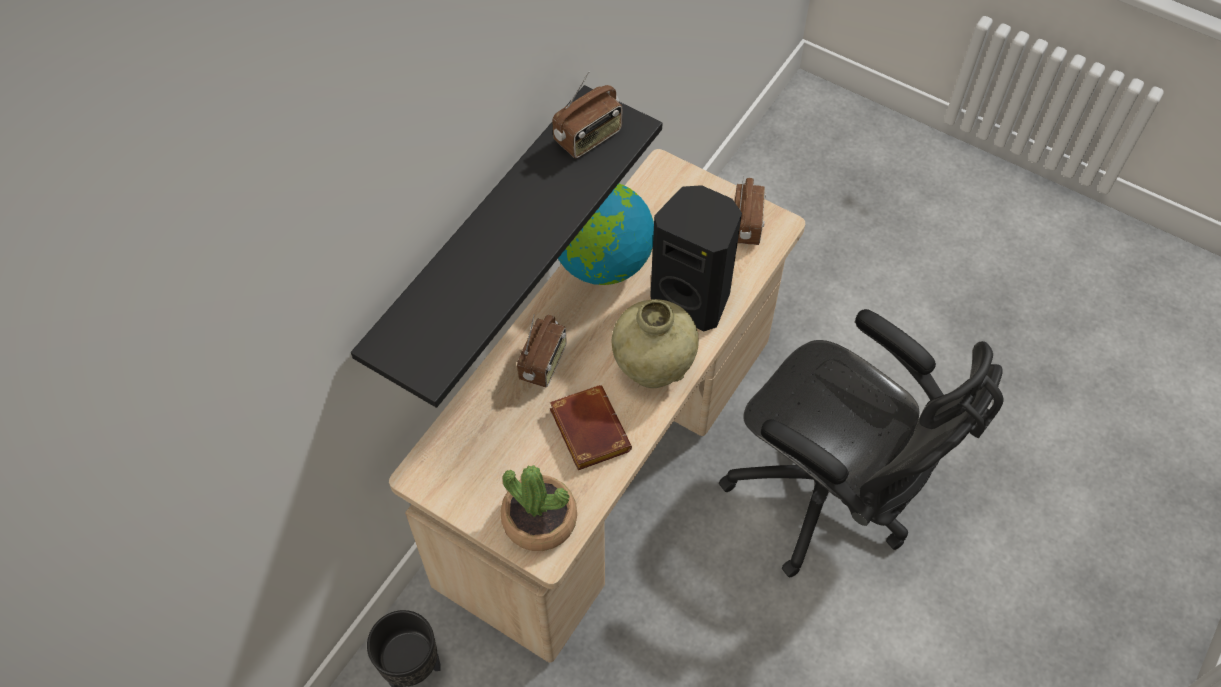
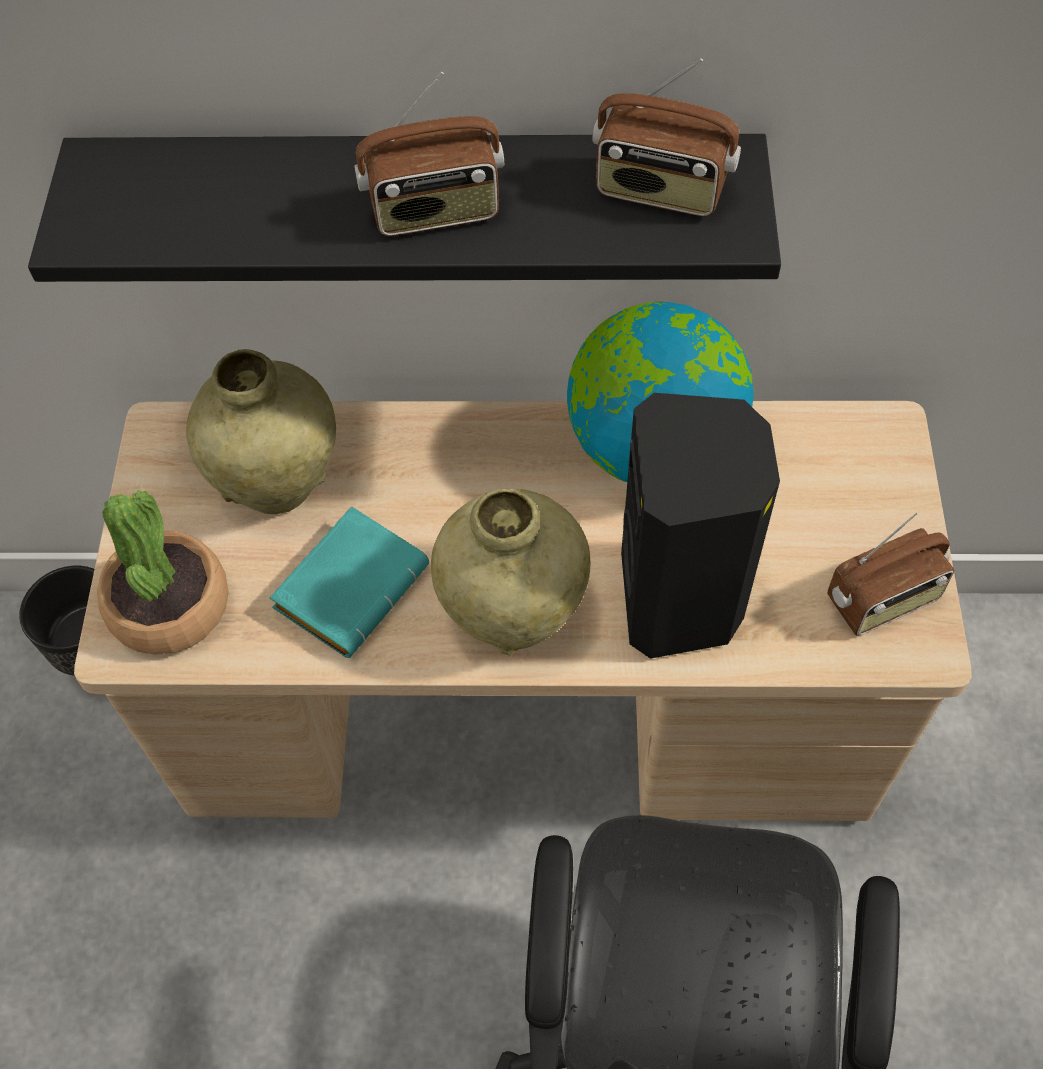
camera: 60 degrees right, 0 degrees up
radio [517,314,567,388] -> radio moved to [354,72,504,236]
brown book [550,385,632,470] -> turquoise book [270,506,429,658]
none -> beige vase [186,349,336,514]

